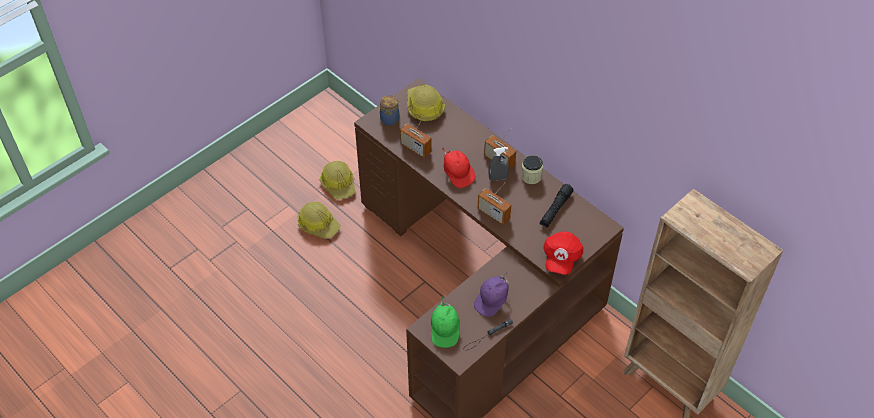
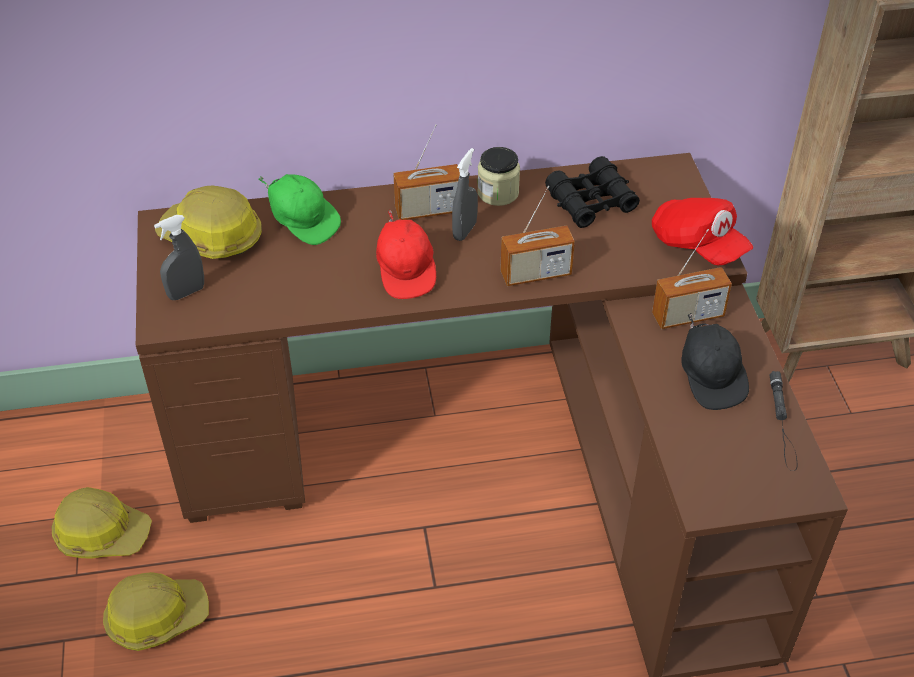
camera: 55 degrees left, 5 degrees down
jar [380,95,400,126] -> grey spray bottle [154,215,204,300]
radio [400,115,431,158] -> radio moved to [652,229,732,329]
green cap [431,297,460,348] -> green cap moved to [258,174,341,245]
red cap [442,148,475,188] -> red cap turned 75 degrees clockwise [376,210,436,299]
purple cap [474,272,509,317] -> black cap [681,313,749,410]
black flashlight [540,184,574,227] -> black binoculars [545,156,640,228]

